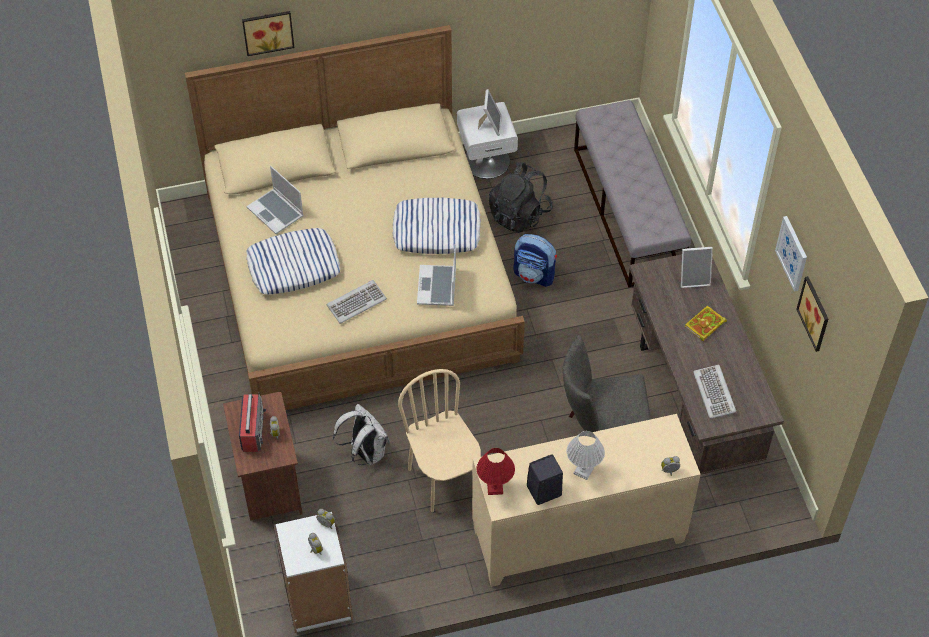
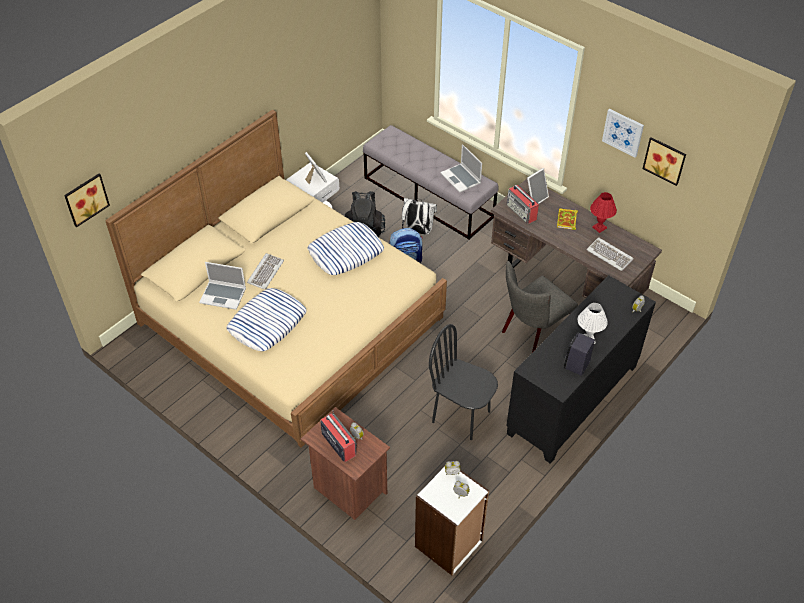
camera: 35 degrees left, 5 degrees down
picture [242,11,294,56] -> picture moved to [64,174,110,227]
keyboard [327,280,387,324] -> keyboard moved to [247,253,284,290]
white backpack [333,404,390,465] -> white backpack moved to [402,198,437,235]
beige chair [398,369,481,512] -> black chair [429,324,498,440]
laptop [417,244,456,306] -> laptop moved to [441,144,482,193]
beige cabinet [472,414,701,587] -> black cabinet [506,275,656,464]
red table lamp [476,448,515,495] -> red table lamp moved to [590,192,617,233]
none -> radio [507,185,539,224]

